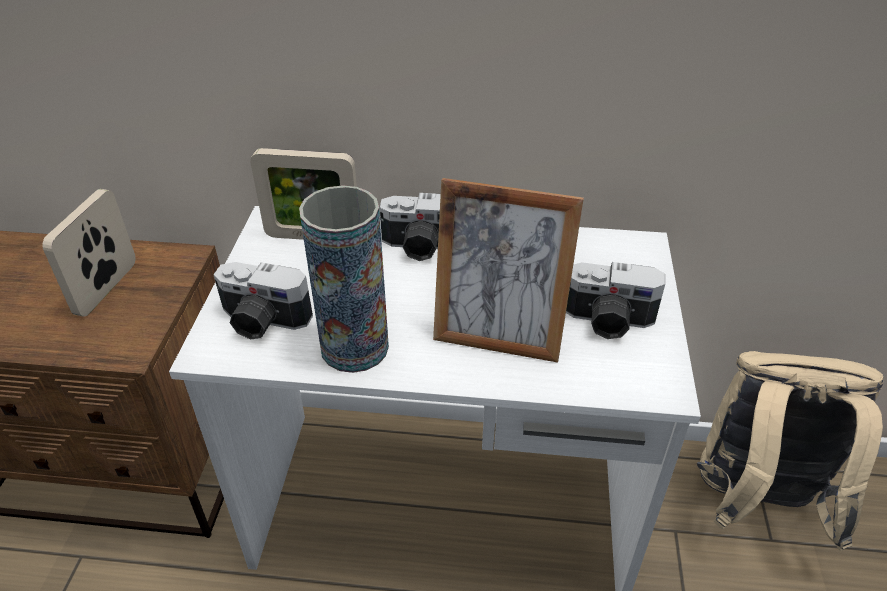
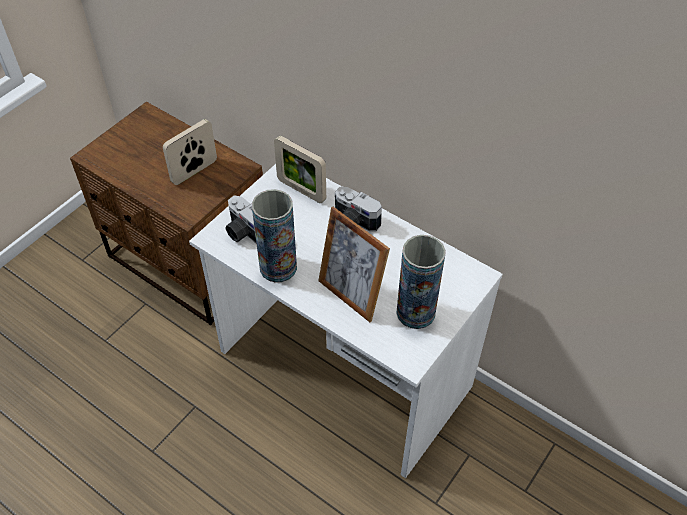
camera: 30 degrees right, 10 degrees up
camera [566,262,665,339] -> vase [396,235,446,329]
beige backpack [697,351,883,551] -> none

